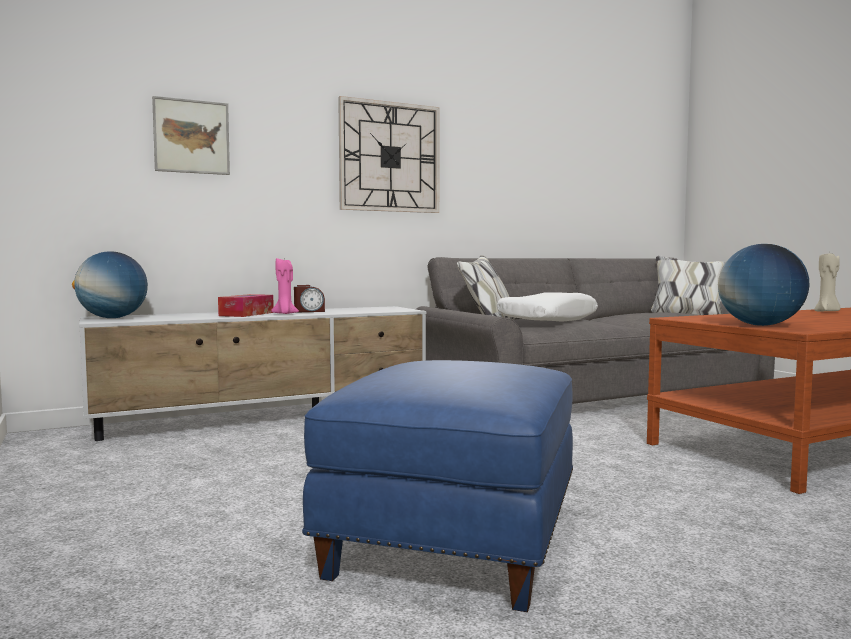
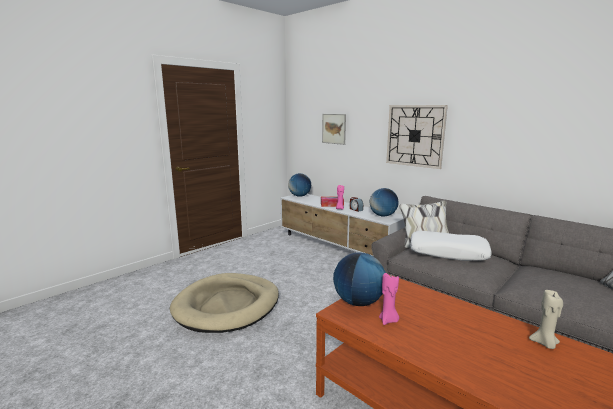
camera: 70 degrees right, 10 degrees up
blue ottoman [302,360,573,612] -> beige dog bed [170,273,279,333]
none -> globe [370,188,399,217]
none -> pink candle [379,273,399,325]

